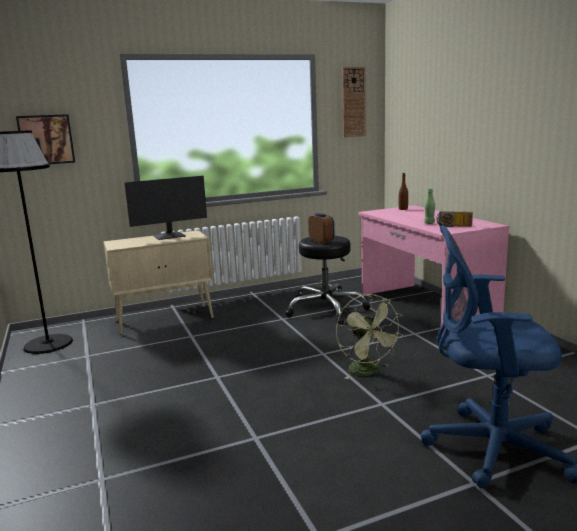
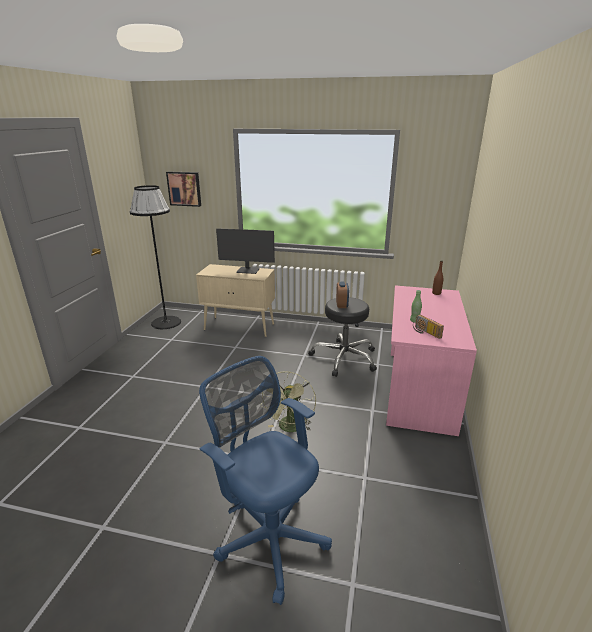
camera: 35 degrees right, 10 degrees up
wall clock [342,67,366,137] -> none

